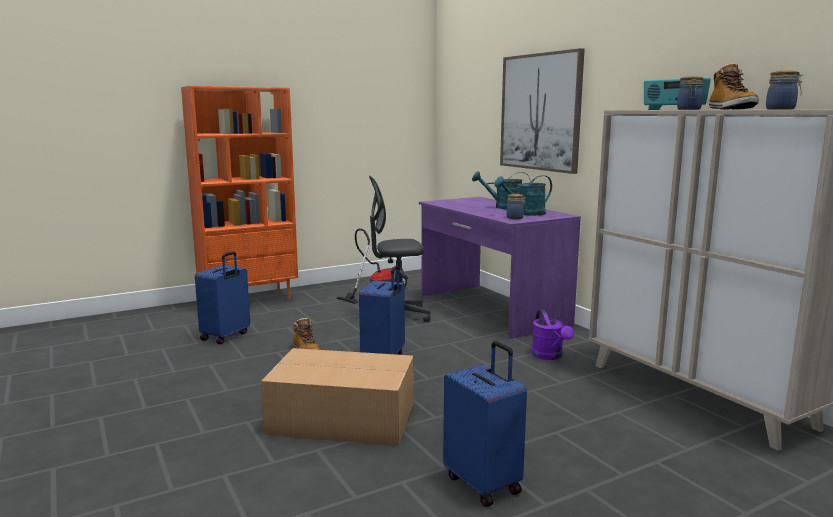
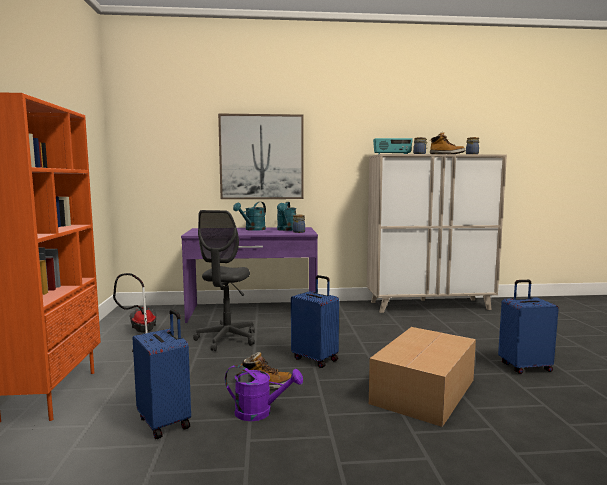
camera: 65 degrees left, 5 degrees down
purple watering can [532,310,574,360] -> purple watering can moved to [225,365,303,421]

